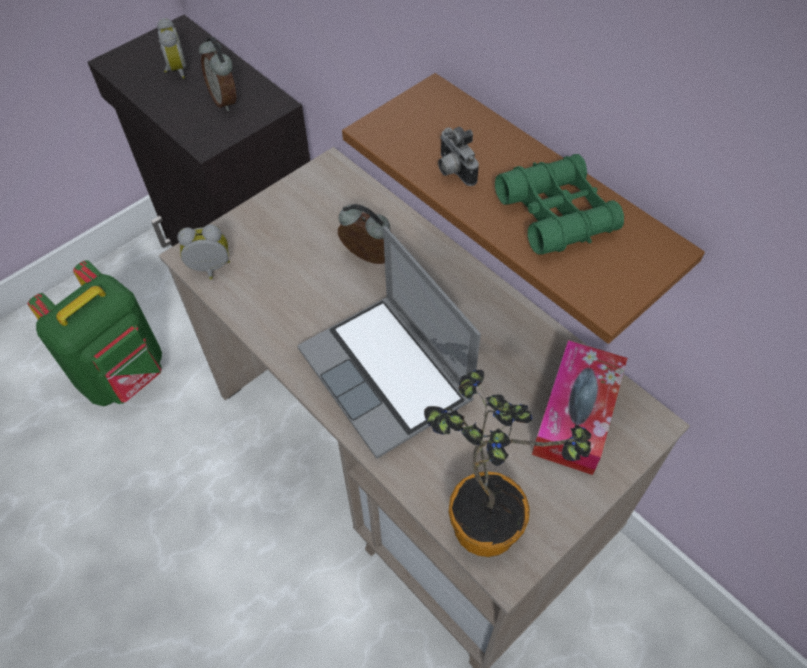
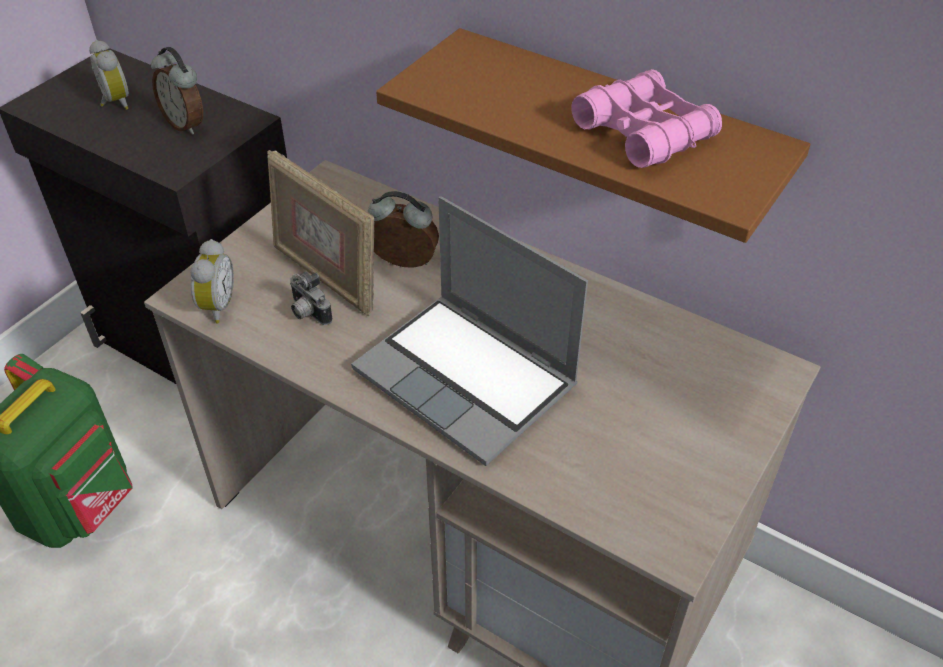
camera: 15 degrees left, 10 degrees down
alarm clock [177,224,230,280] -> alarm clock turned 120 degrees clockwise [190,239,234,324]
potted plant [424,370,591,557] -> none
camera [438,127,479,186] -> camera moved to [290,272,333,325]
green binoculars [495,154,624,255] -> pink binoculars [571,69,722,168]
tissue box [532,340,627,475] -> none
none -> picture frame [267,150,375,316]

